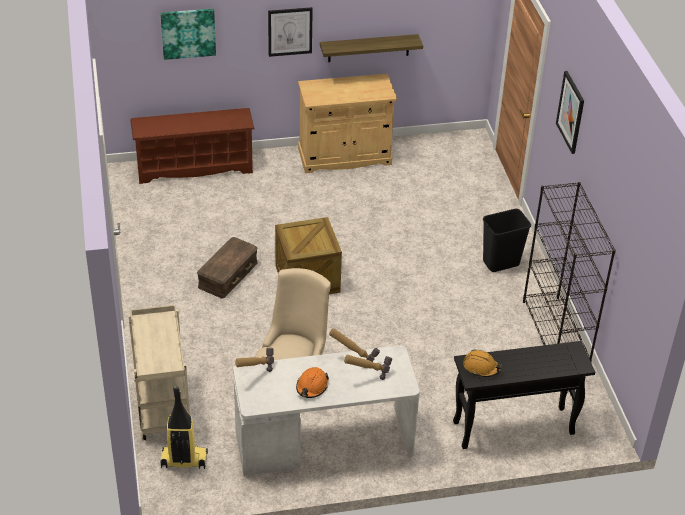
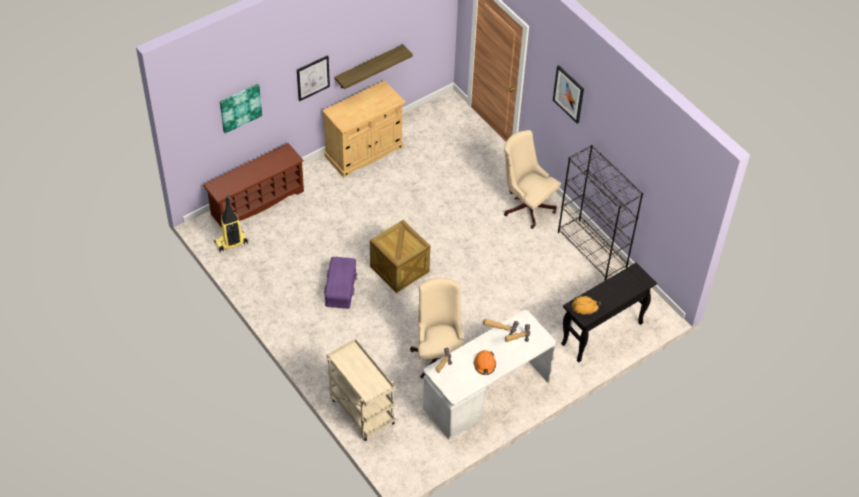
camera: 25 degrees left, 10 degrees up
vacuum cleaner [160,386,208,469] -> vacuum cleaner moved to [214,195,248,253]
brown storage box [197,237,258,299] -> purple storage box [324,257,357,309]
black trash can [483,209,531,272] -> beige office chair [504,130,561,229]

